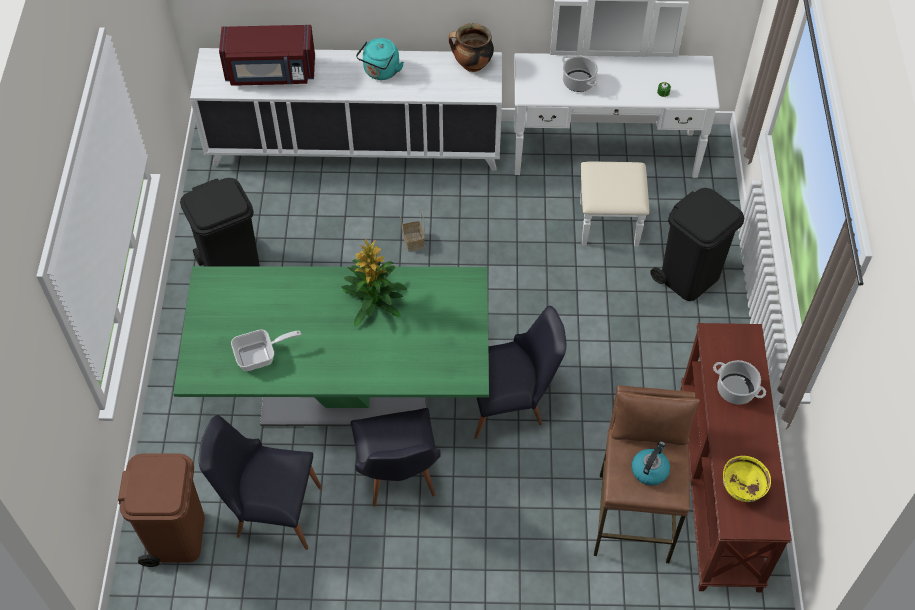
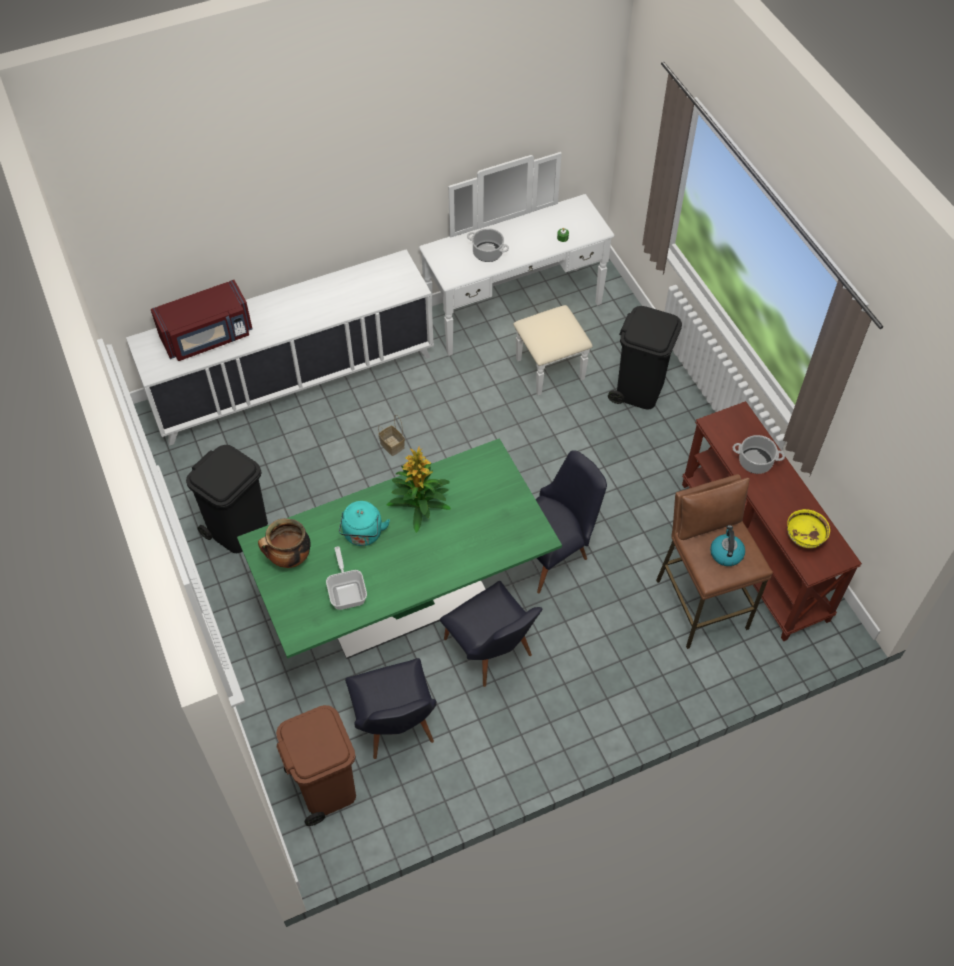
camera: 25 degrees left, 0 degrees up
black chair [199,415,322,550] -> black chair turned 90 degrees counterclockwise [345,658,436,759]
frying pan [231,329,301,371] -> frying pan turned 60 degrees counterclockwise [326,546,367,610]
turquoise kettle [356,38,404,80] -> turquoise kettle moved to [339,501,390,546]
cooking pot [449,23,494,72] -> cooking pot moved to [258,518,311,568]

